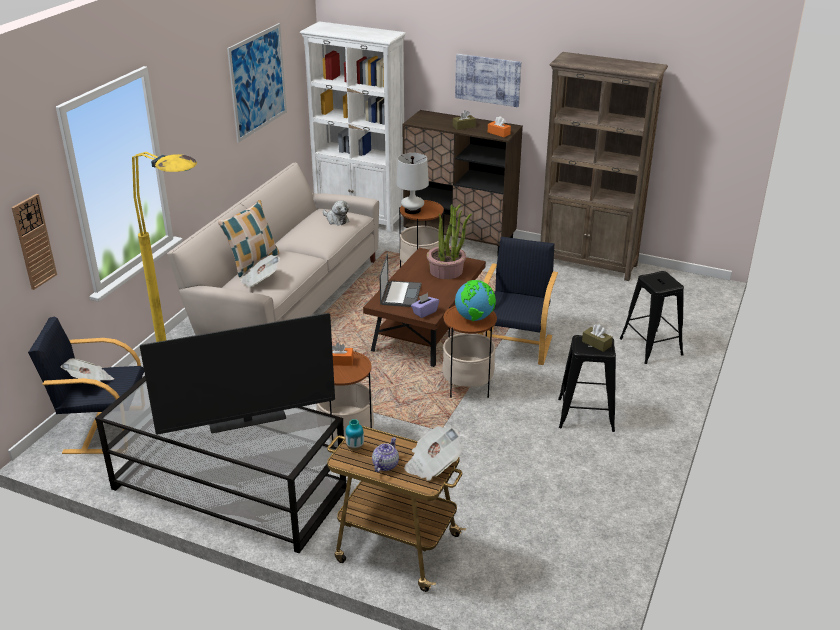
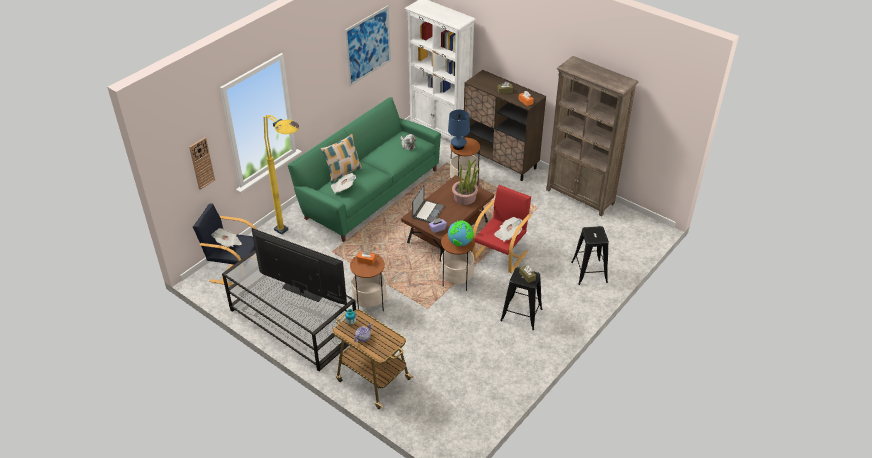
camera: 15 degrees right, 10 degrees up
television [140,313,335,435] -> television turned 150 degrees counterclockwise [252,228,347,305]
beige sofa [167,162,379,335] -> green sofa [288,97,441,242]
white table lamp [396,153,429,214] -> blue table lamp [448,110,470,150]
newspaper [404,426,462,481] -> newspaper moved to [494,217,522,242]
picture [455,54,521,107] -> none
black armchair [478,236,558,365] -> red armchair [472,185,532,273]

